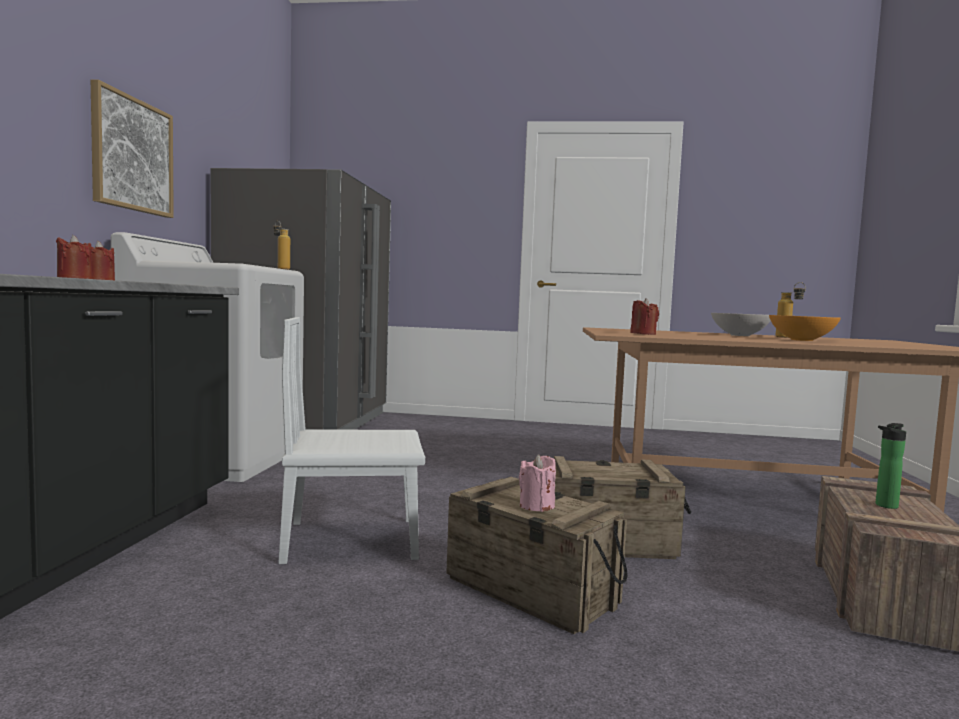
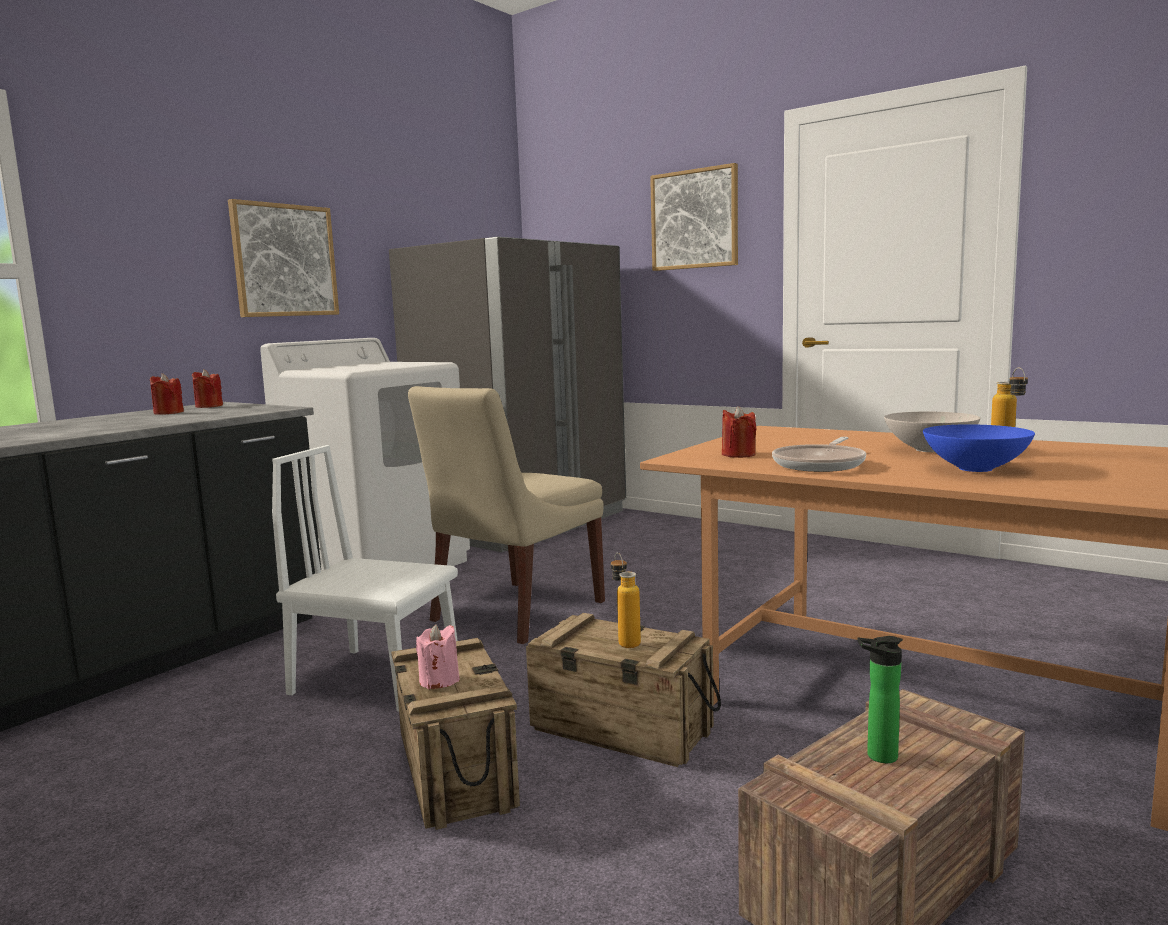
camera: 30 degrees right, 5 degrees up
bottle [273,221,290,270] -> bottle moved to [611,553,641,648]
orange bowl [769,315,841,341] -> blue bowl [923,424,1035,472]
none -> beige chair [408,386,605,644]
none -> picture [650,163,738,271]
none -> frying pan [772,437,866,472]

